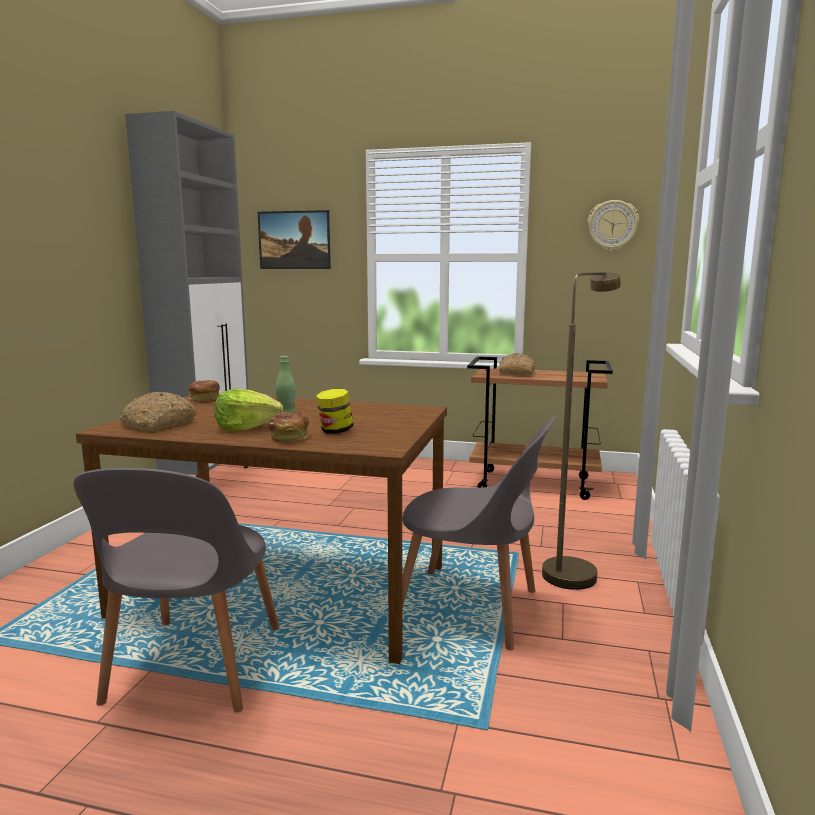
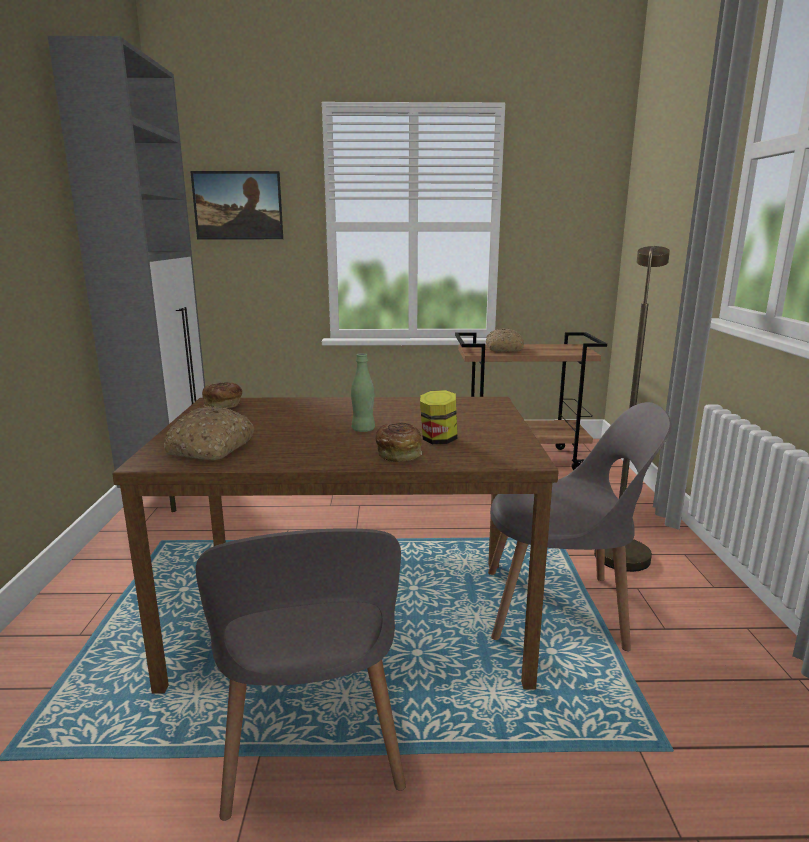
camera: 15 degrees left, 5 degrees up
lettuce [215,389,283,431] -> none
wall clock [587,200,639,251] -> none

